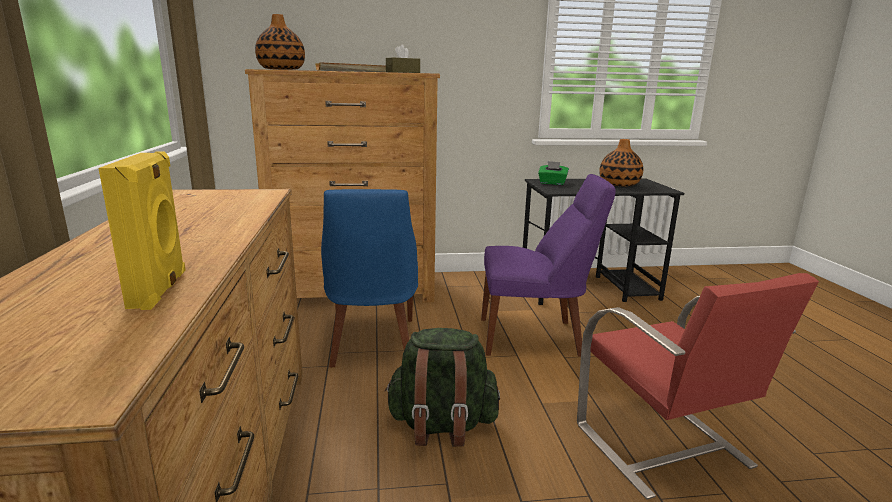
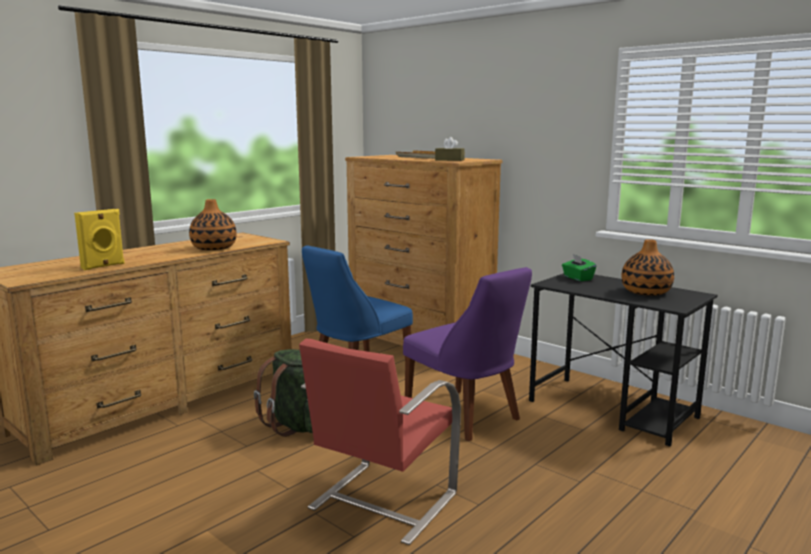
camera: 50 degrees right, 5 degrees down
vase [255,14,305,70] -> vase moved to [189,199,237,250]

